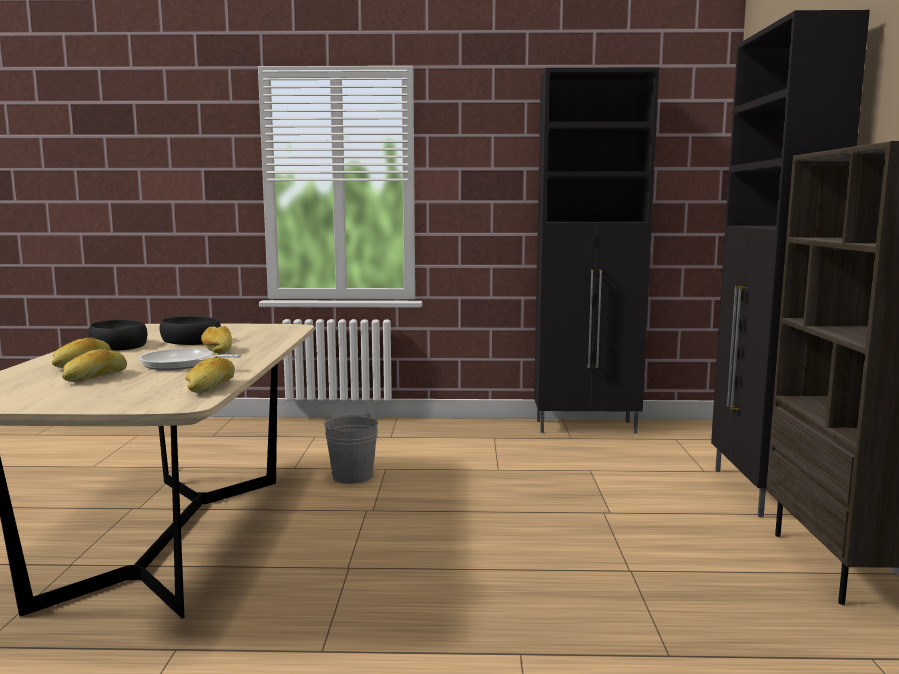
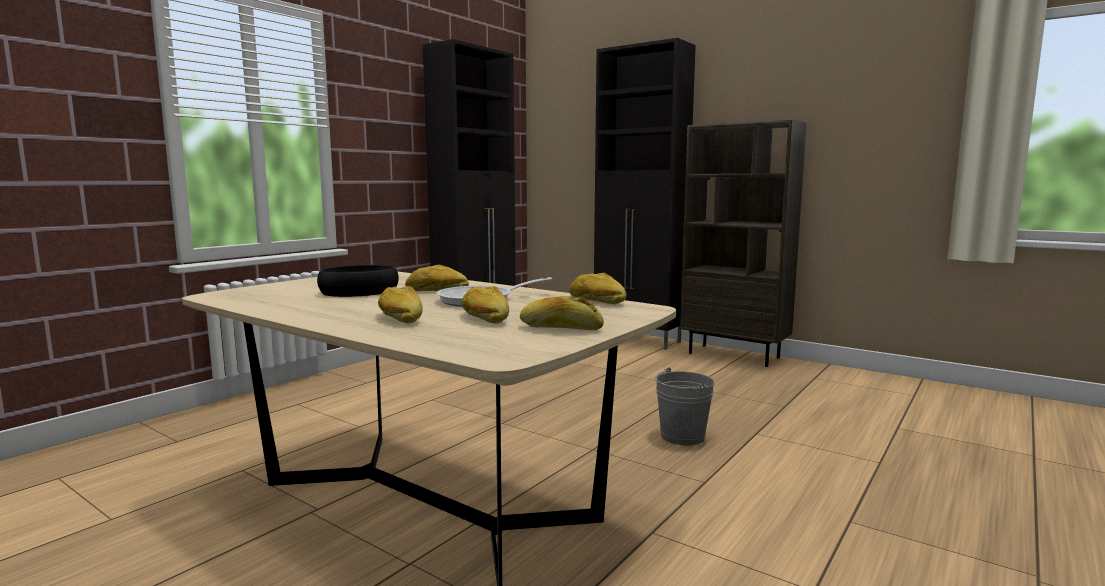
camera: 55 degrees left, 0 degrees up
black bowl [88,320,147,350] -> none
grey bucket [324,413,378,484] -> grey bucket moved to [655,367,715,446]
none -> bread [520,296,604,330]

